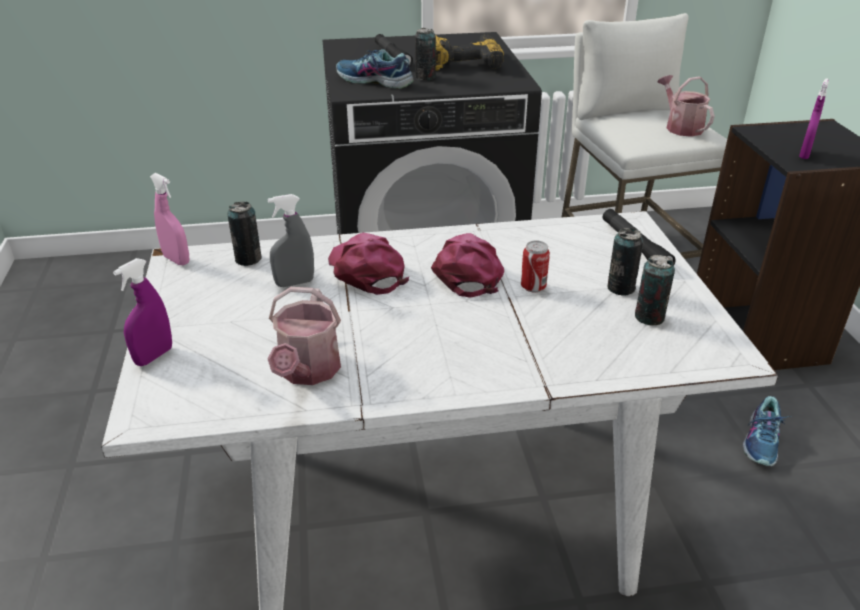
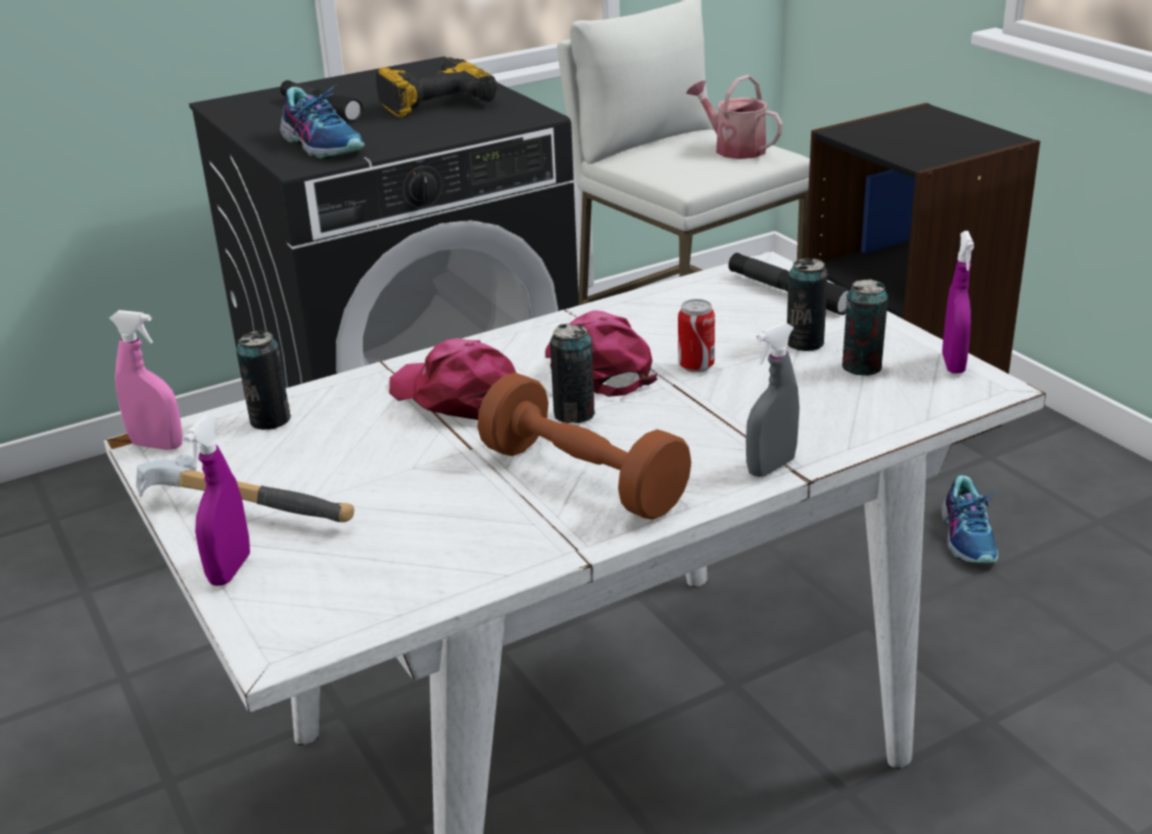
camera: 20 degrees left, 5 degrees down
grey spray bottle [268,194,314,287] -> grey spray bottle moved to [746,322,799,477]
watering can [268,287,341,385] -> none
shoe [336,49,414,89] -> shoe turned 135 degrees counterclockwise [280,84,364,159]
can [415,28,436,80] -> can moved to [550,323,595,423]
purple spray bottle [799,79,829,159] -> purple spray bottle moved to [942,231,974,374]
none -> hammer [136,455,354,522]
none -> brown dumbbell [478,373,691,520]

